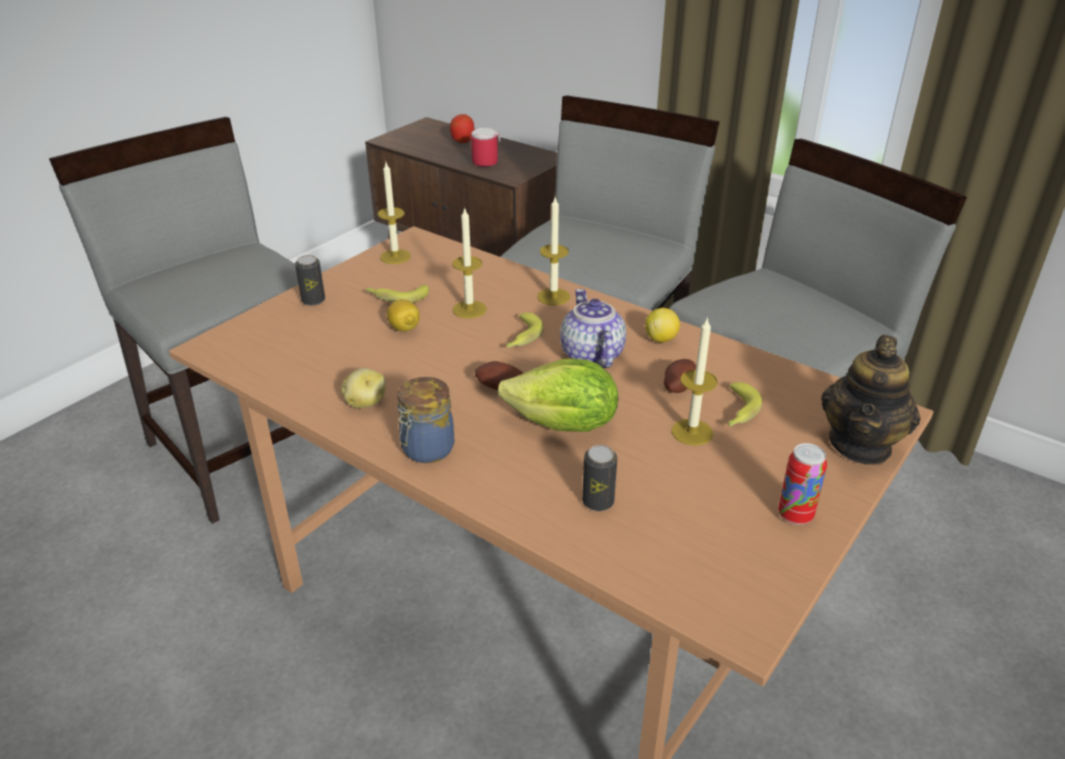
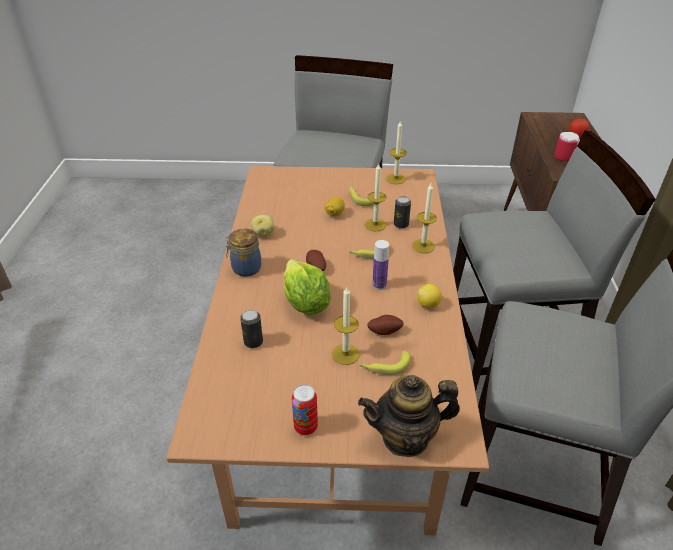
camera: 55 degrees right, 5 degrees up
can [295,255,325,306] -> can moved to [394,196,411,229]
teapot [560,289,626,368] -> bottle [372,240,389,290]

